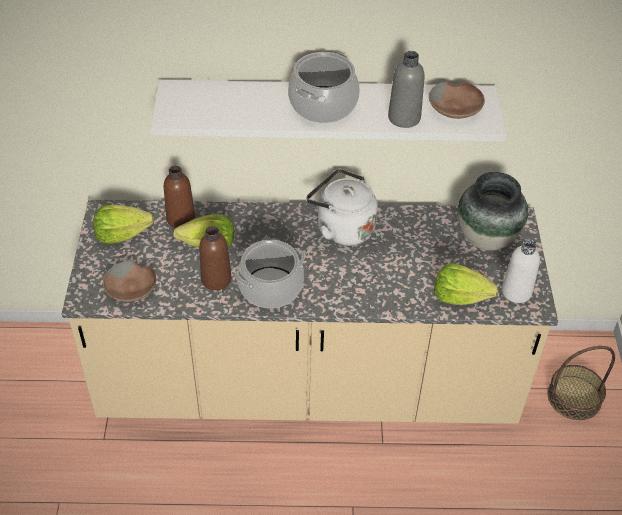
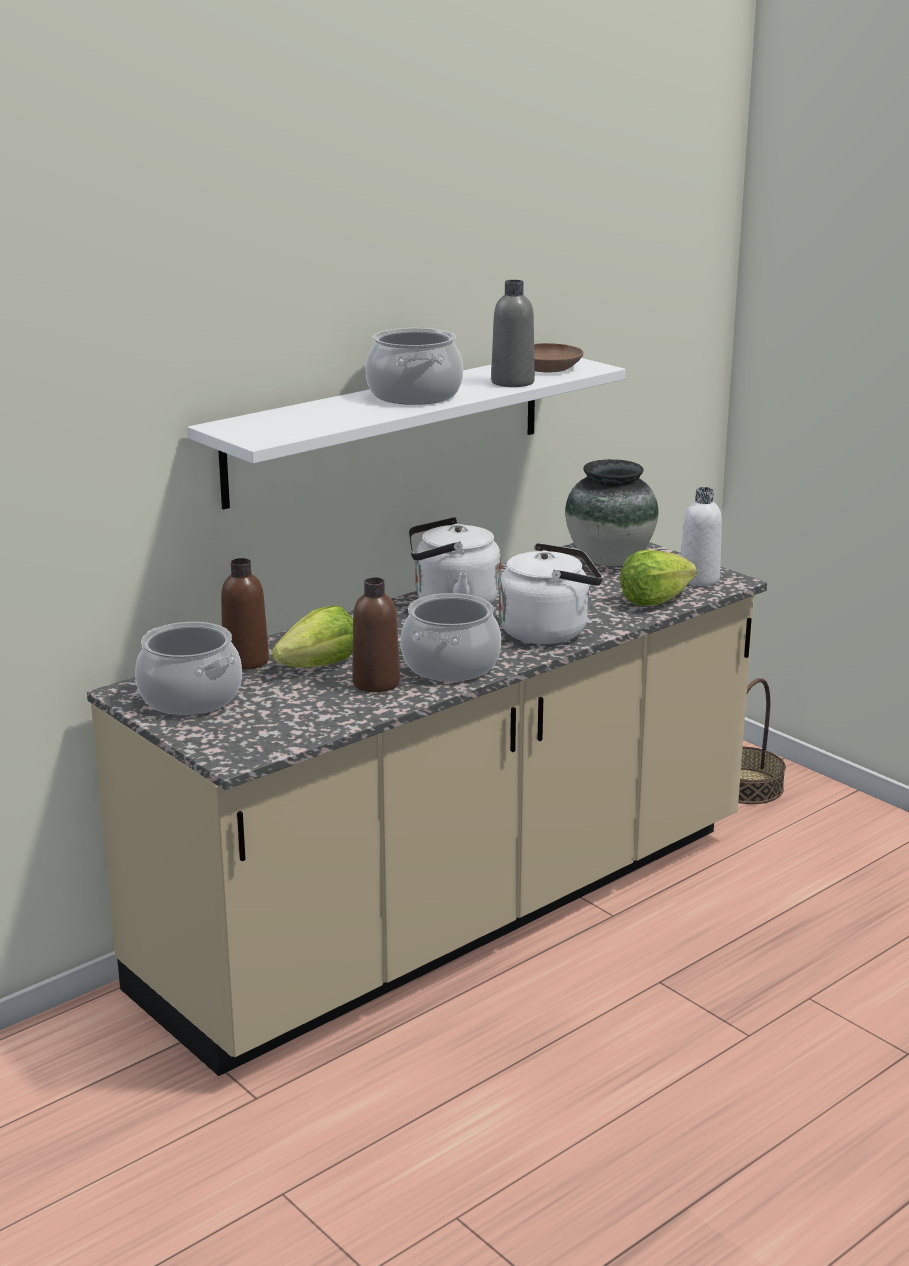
camera: 40 degrees left, 25 degrees down
lettuce [93,205,154,244] -> cooking pot [135,622,242,715]
brown bowl [103,261,156,302] -> none
none -> white kettle [499,543,603,644]

